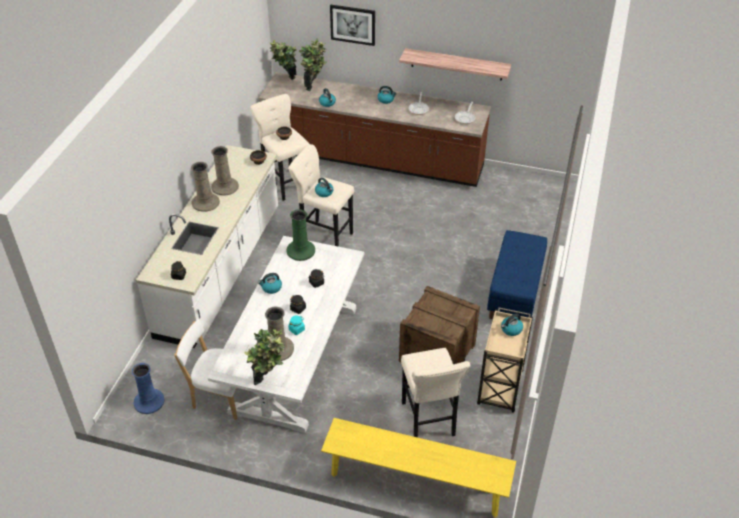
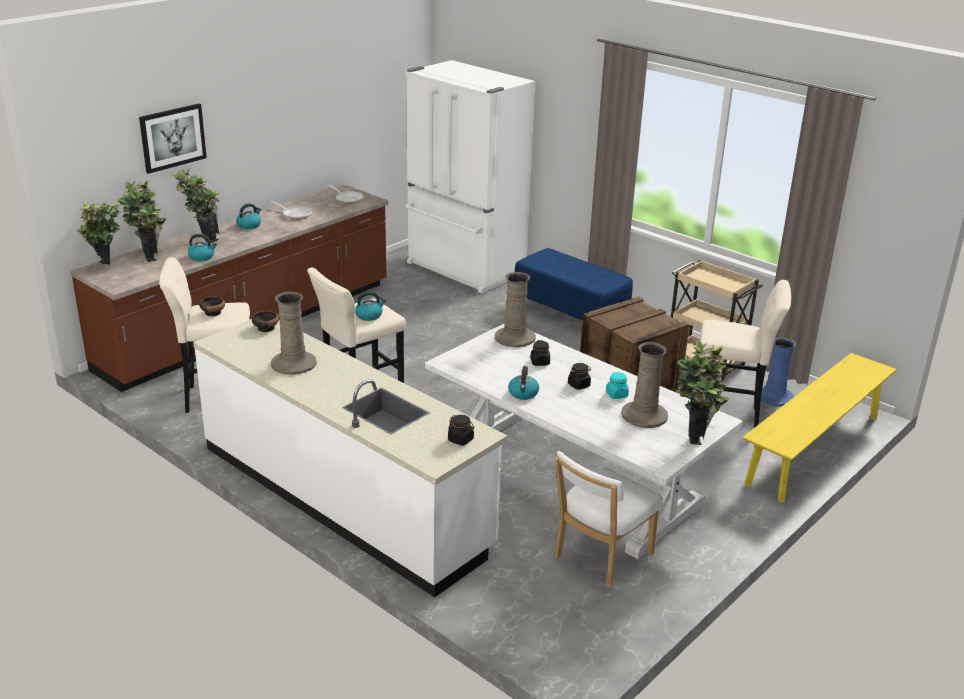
camera: 65 degrees left, 15 degrees down
blue vase [132,363,165,414] -> blue vase moved to [761,337,796,407]
beige vase [191,162,220,212] -> beige vase moved to [495,272,536,347]
green vase [287,209,315,261] -> none
shelf [399,48,511,81] -> none
kettle [501,314,523,336] -> none
none -> potted plant [171,168,220,243]
none -> white fridge [405,60,536,294]

